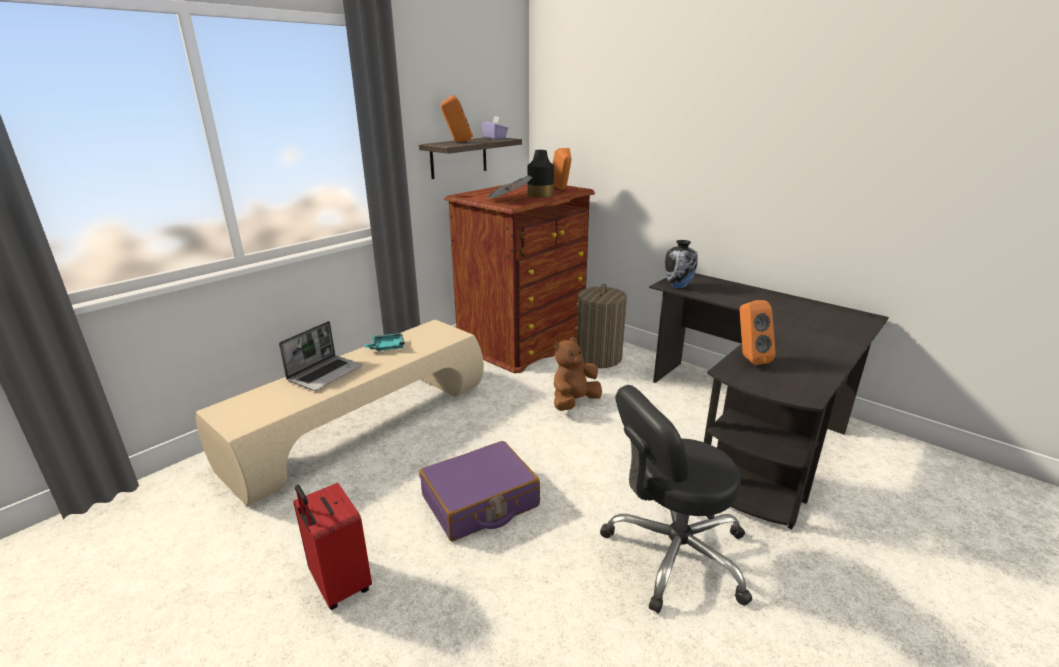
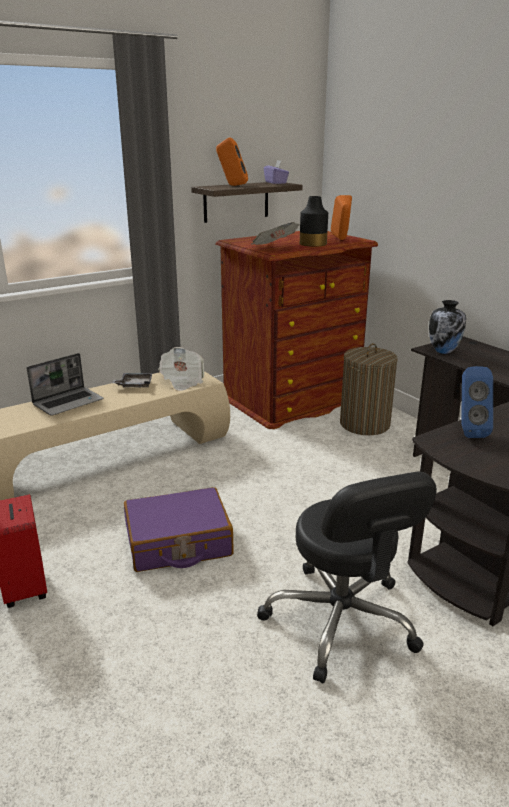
camera: 15 degrees right, 0 degrees up
turquoise tray [365,333,405,351] -> grey tray [112,373,152,388]
brown plush toy [554,337,602,411] -> none
black office chair [600,385,752,613] -> black office chair turned 105 degrees counterclockwise [257,471,437,683]
orange speaker [740,300,776,365] -> blue speaker [461,366,493,438]
none -> newspaper [158,347,204,391]

